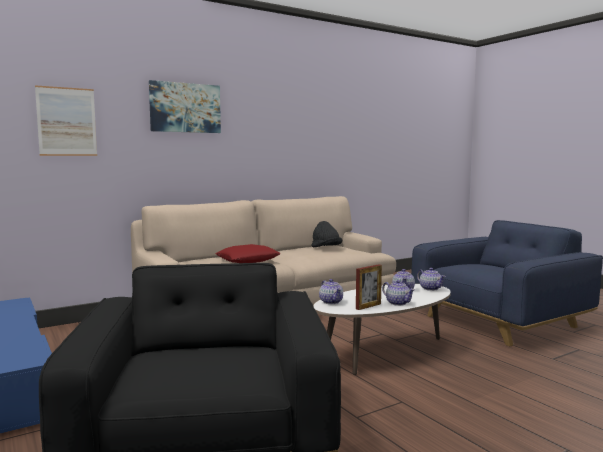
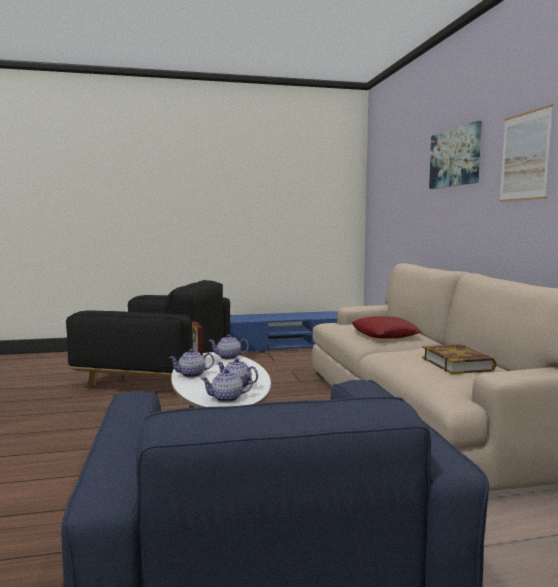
camera: 110 degrees right, 0 degrees up
picture [35,85,97,156] -> picture moved to [500,104,553,202]
black hat [312,221,343,247] -> book [422,344,497,374]

